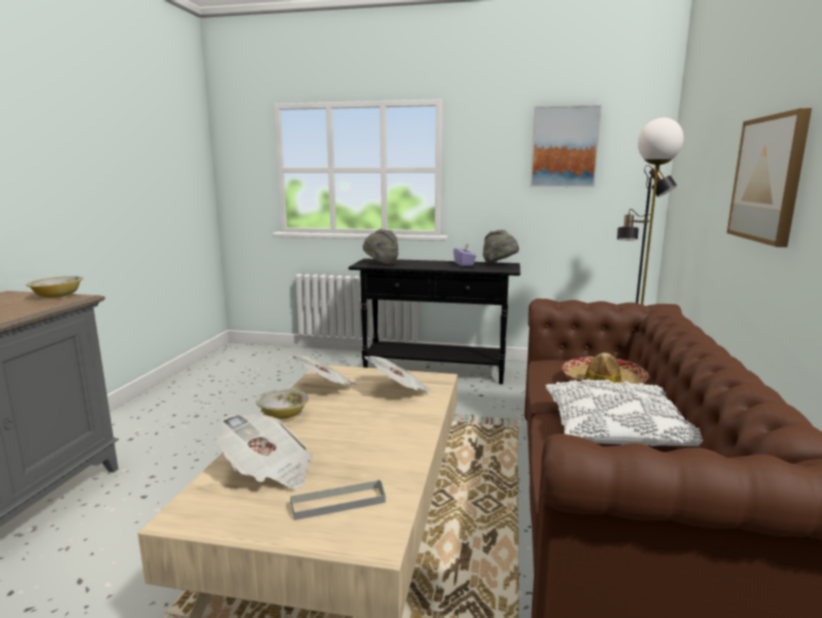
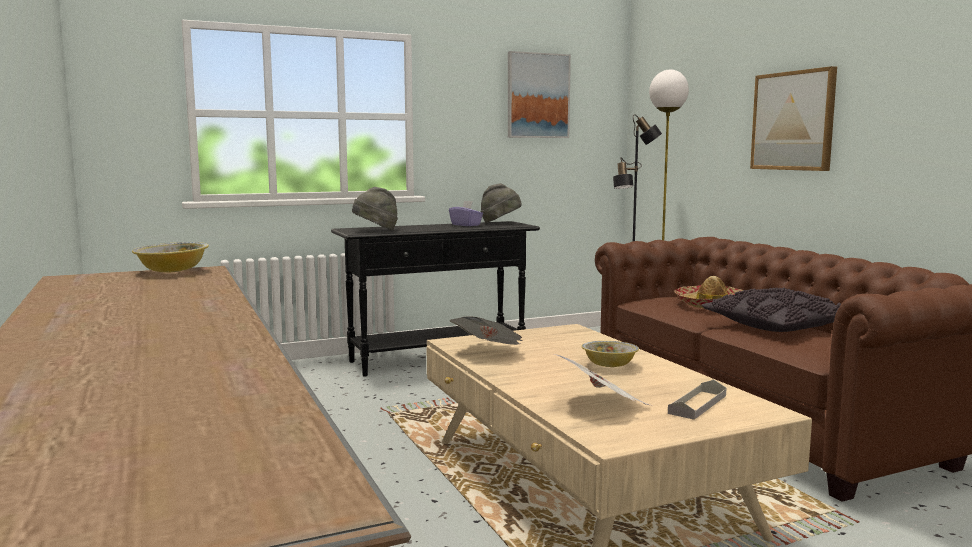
camera: 35 degrees left, 5 degrees down
bowl [256,389,309,419] -> bowl moved to [581,341,639,367]
newspaper [365,356,434,392] -> none
white pillow [546,379,703,446] -> black pillow [701,287,841,332]

